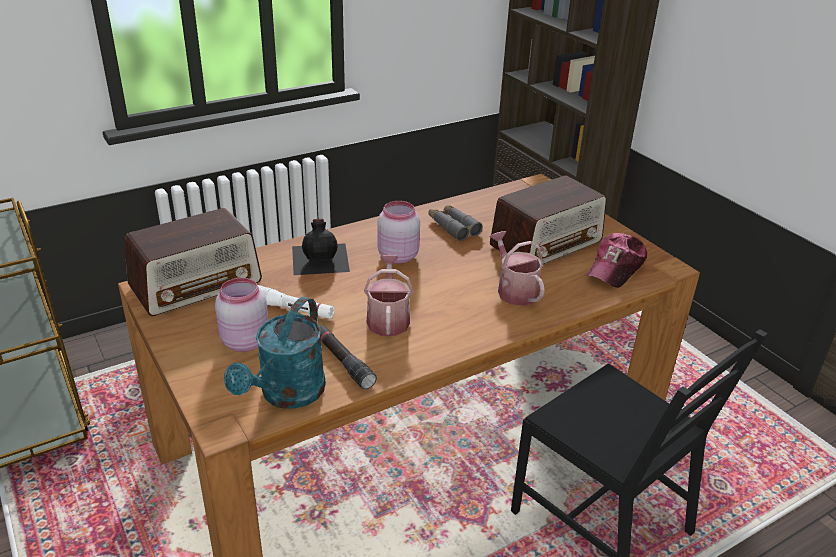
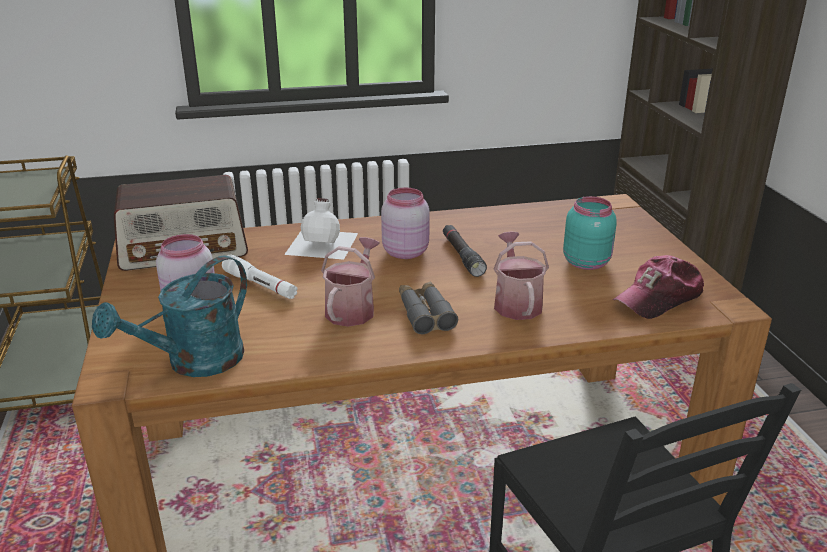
camera: 20 degrees right, 5 degrees down
black bottle [292,219,350,275] -> white bottle [284,198,358,260]
black flashlight [319,325,377,389] -> black flashlight moved to [443,225,487,277]
grey binoculars [428,204,483,241] -> grey binoculars moved to [399,282,458,334]
radio [490,175,607,264] -> turquoise jar [563,196,617,270]

